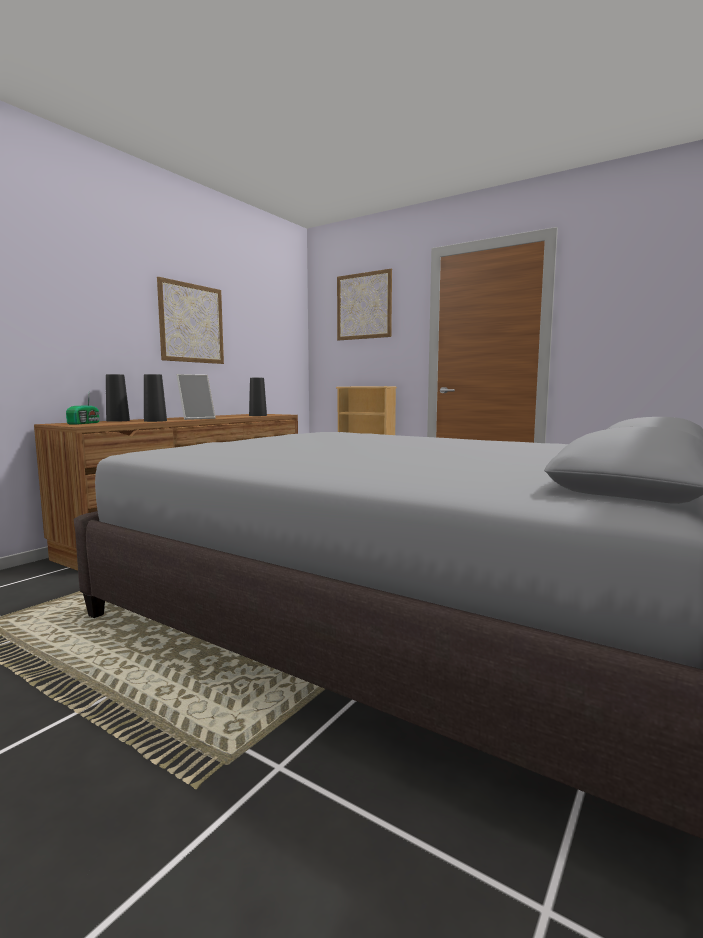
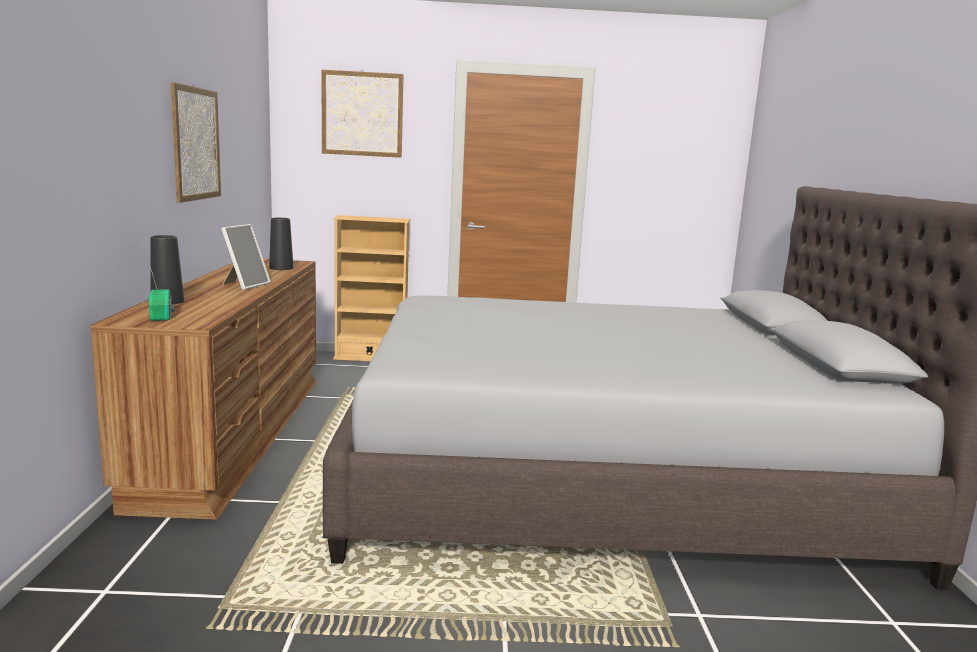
camera: 35 degrees left, 5 degrees up
black vase [144,374,167,422] -> none

